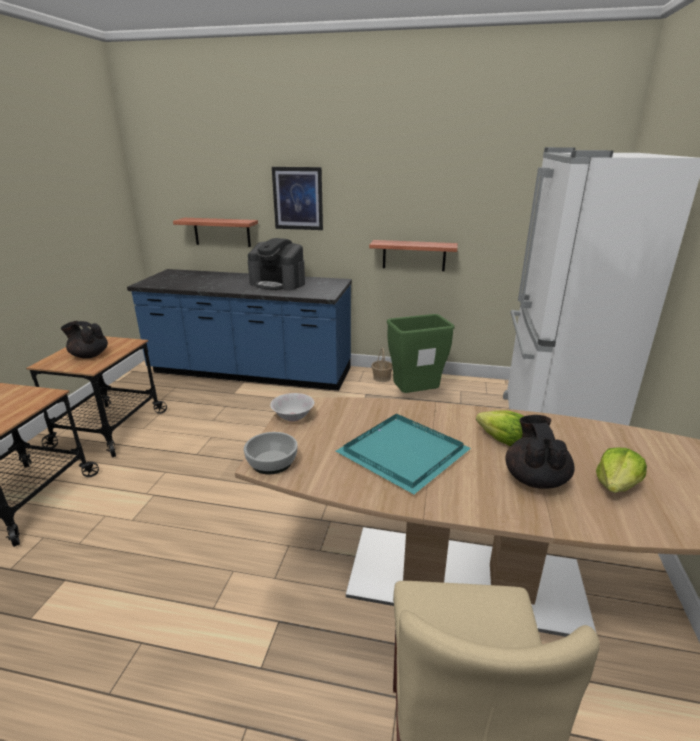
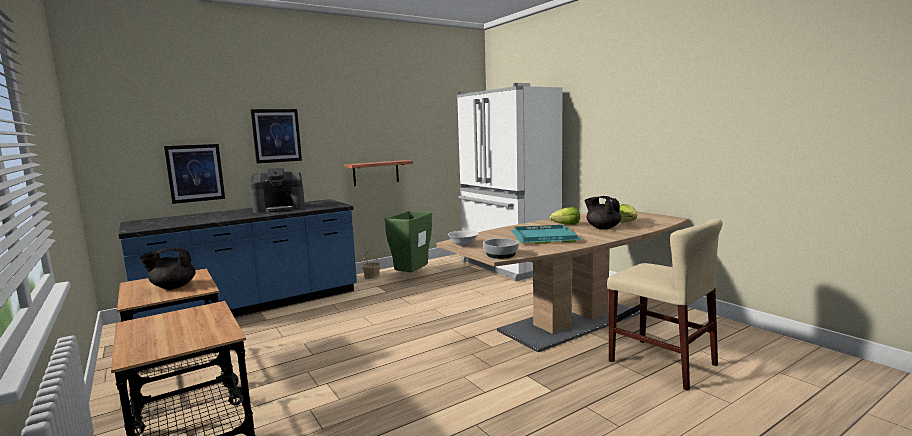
camera: 45 degrees left, 15 degrees down
shelf [173,218,258,247] -> picture [164,144,225,204]

